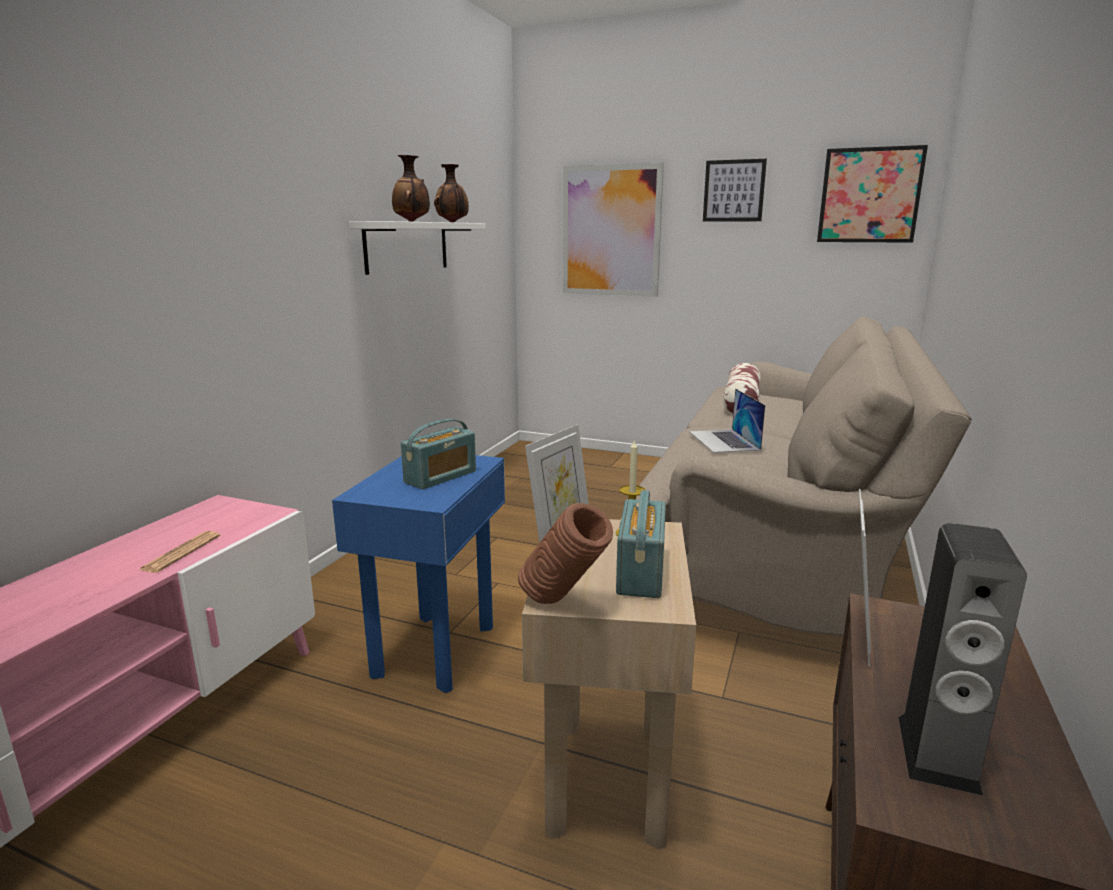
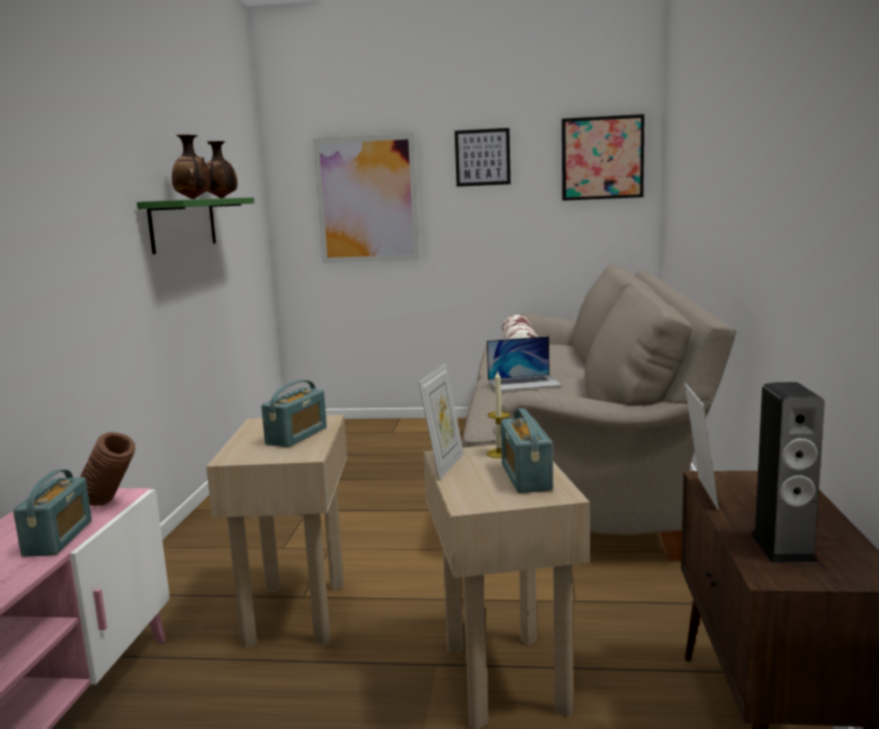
camera: 15 degrees left, 5 degrees down
newspaper [139,531,220,573] -> radio [13,469,92,557]
blue side table [332,455,505,693] -> beige side table [206,415,347,648]
white shelf [349,221,486,275] -> green shelf [137,197,254,254]
brown vase [518,503,613,604] -> brown vase moved to [80,432,135,506]
laptop [689,389,765,453] -> laptop turned 75 degrees counterclockwise [487,336,562,390]

